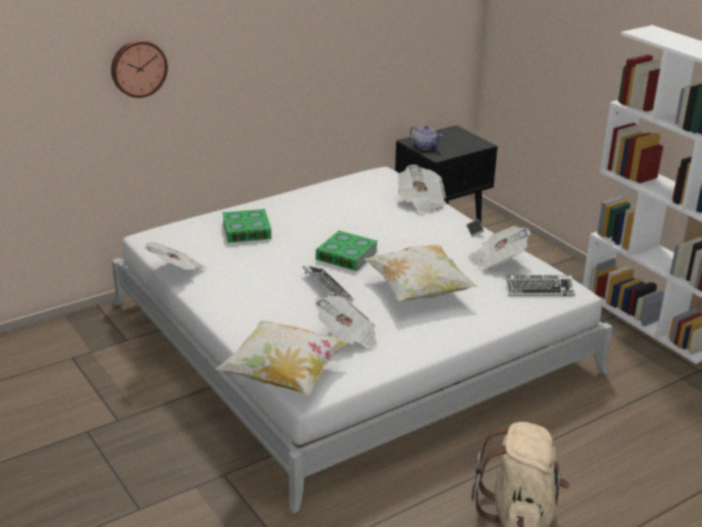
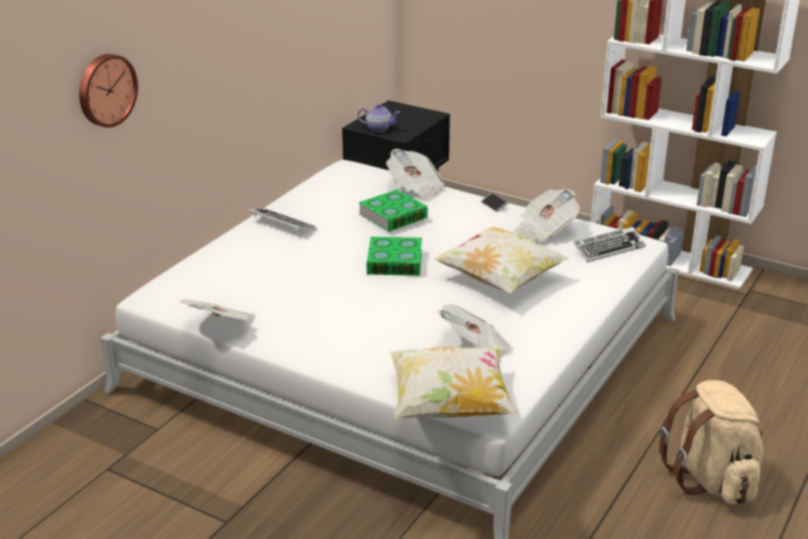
camera: 25 degrees left, 0 degrees up
book [222,209,272,243] -> book moved to [359,190,428,232]
keyboard [302,266,353,300] -> keyboard moved to [249,209,317,231]

